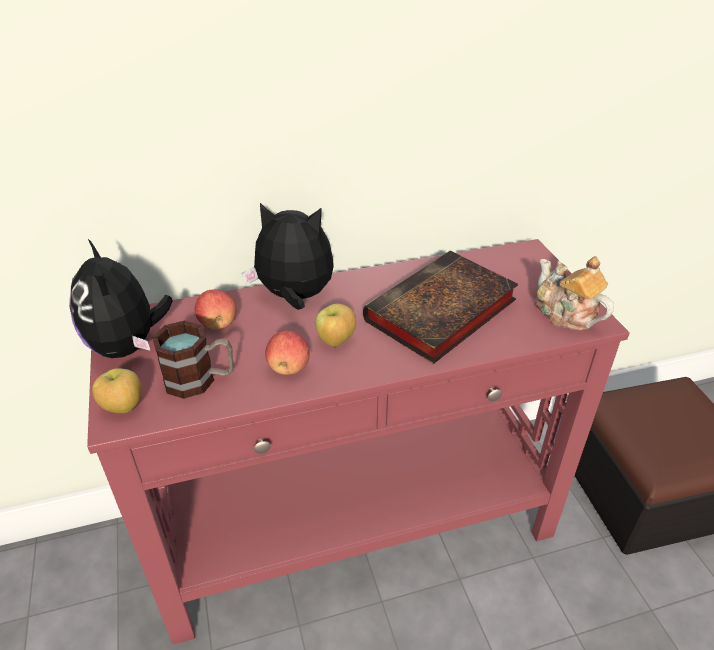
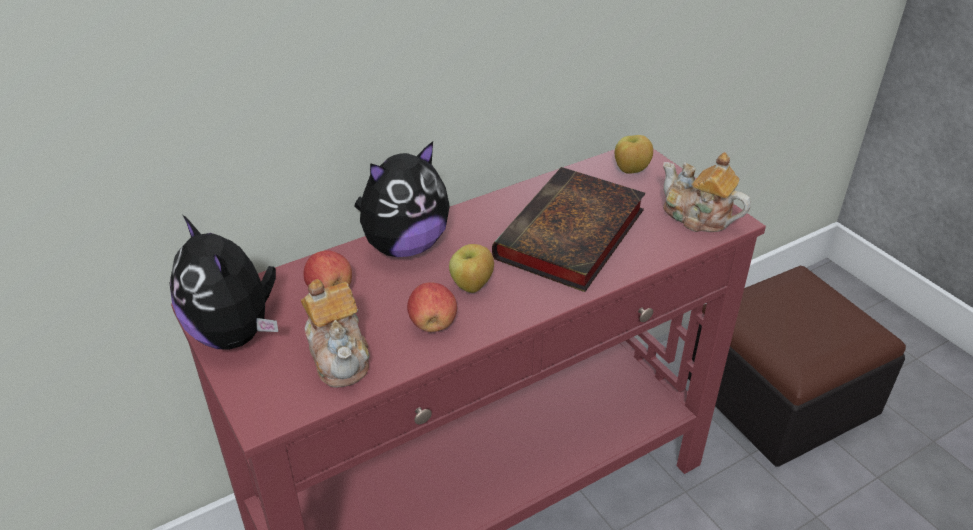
camera: 15 degrees left, 0 degrees up
apple [92,368,141,413] -> apple moved to [615,135,653,174]
mug [152,320,234,399] -> teapot [301,279,370,388]
plush toy [242,203,334,310] -> plush toy turned 150 degrees clockwise [354,141,450,257]

